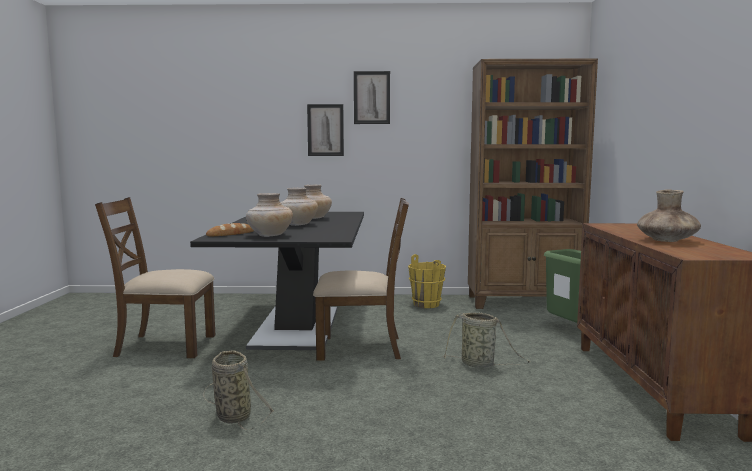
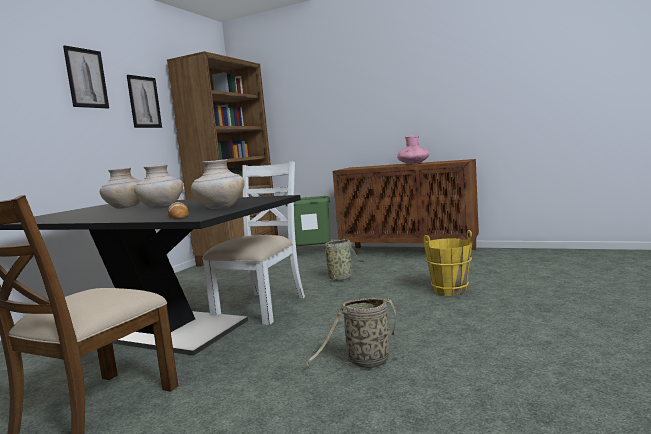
camera: 65 degrees left, 0 degrees up
picture [307,104,344,156] -> picture moved to [127,75,162,128]
brown chair [313,198,409,360] -> white chair [203,161,305,325]
yellow bucket [408,254,446,308] -> yellow bucket moved to [424,230,472,296]
brown vase [637,190,701,242] -> pink vase [397,135,430,165]

